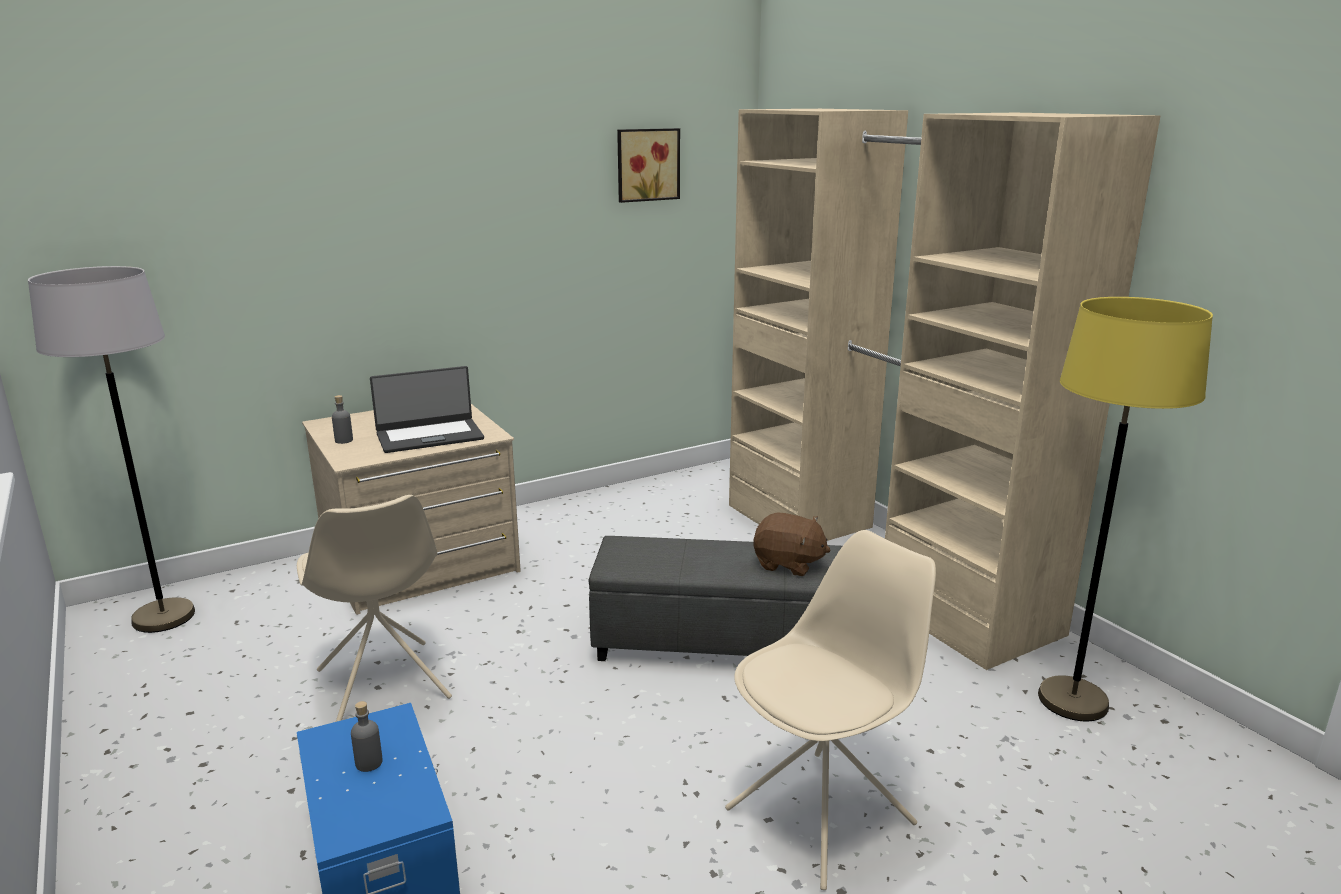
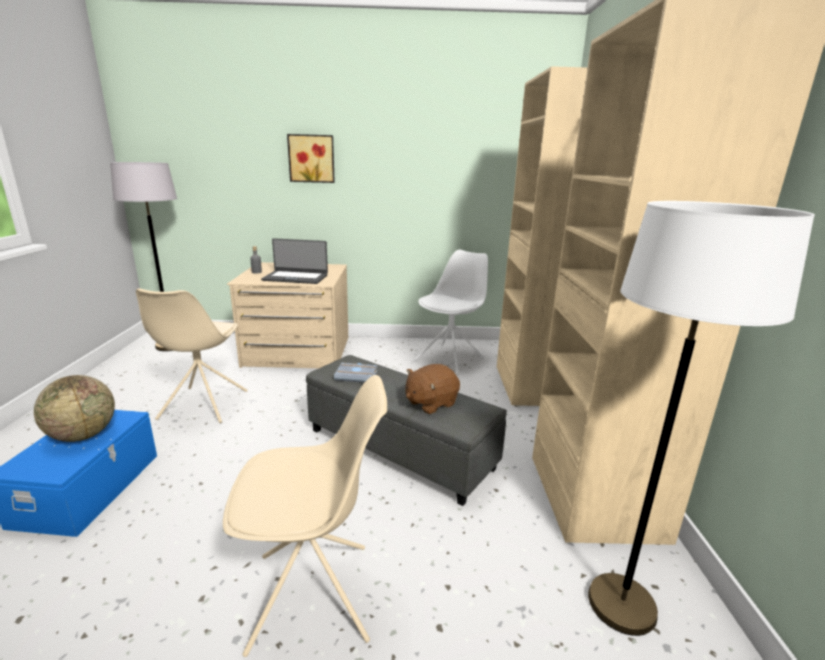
camera: 30 degrees right, 0 degrees up
grey bottle [351,701,383,772] -> globe [34,375,115,442]
picture [617,128,680,203] -> picture moved to [287,134,335,183]
brown plush toy [753,512,830,576] -> brown plush toy turned 90 degrees clockwise [405,364,460,414]
yellow floor lamp [1038,297,1213,721] -> white floor lamp [588,201,815,636]
none -> grey book [334,363,378,383]
none -> white chair [414,250,488,375]

